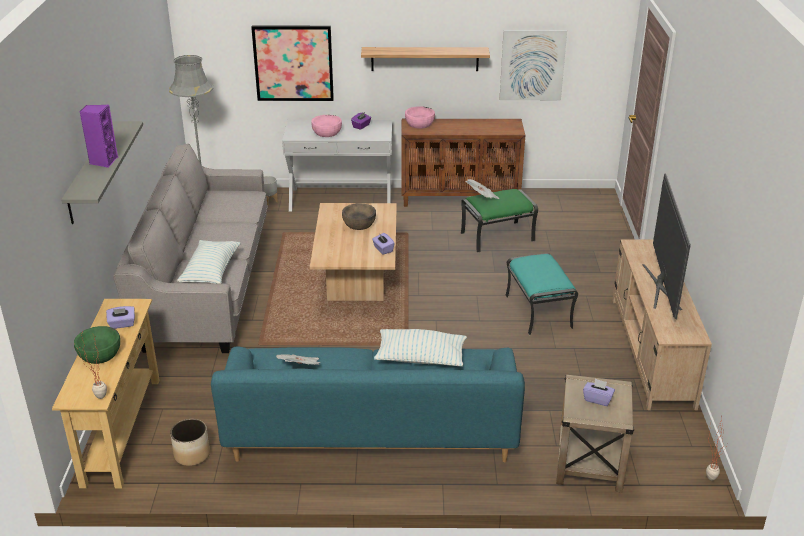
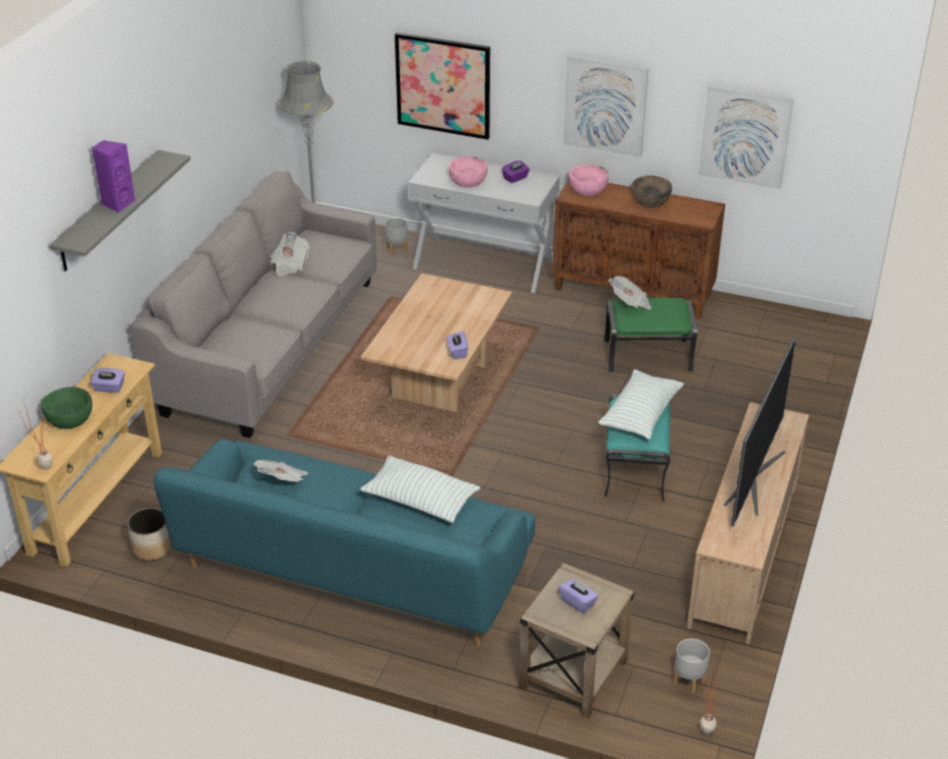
camera: 20 degrees right, 5 degrees up
pillow [177,240,240,283] -> pillow moved to [598,369,684,440]
brown bowl [342,203,376,230] -> brown bowl moved to [632,176,672,207]
shelf [361,47,490,71] -> picture [563,56,649,157]
none -> newspaper [270,232,310,276]
none -> grey planter [673,639,710,694]

